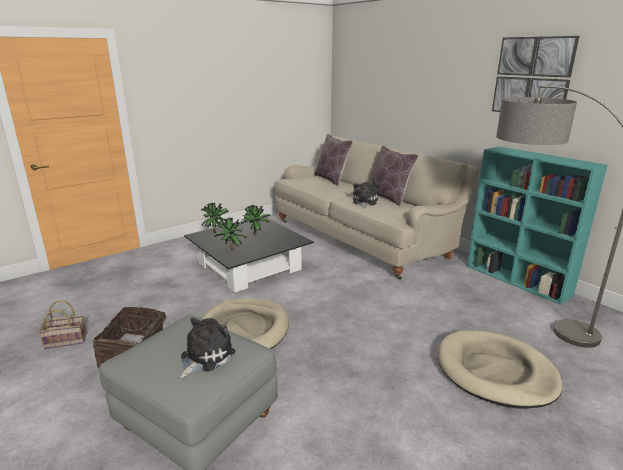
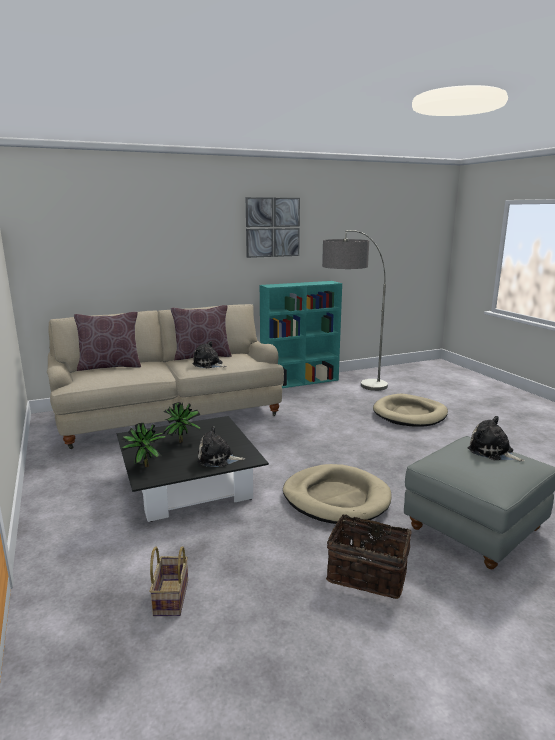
camera: 75 degrees left, 5 degrees down
basket [38,300,87,349] -> basket moved to [150,546,188,616]
potted plant [214,218,247,251] -> plush toy [197,426,245,467]

